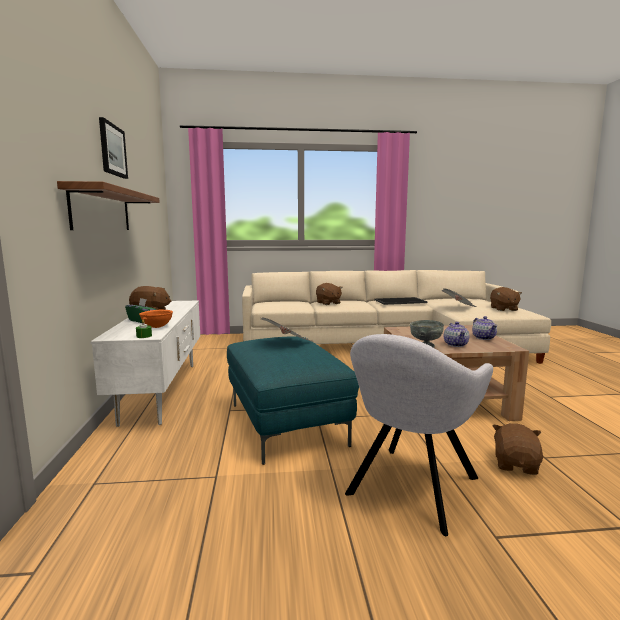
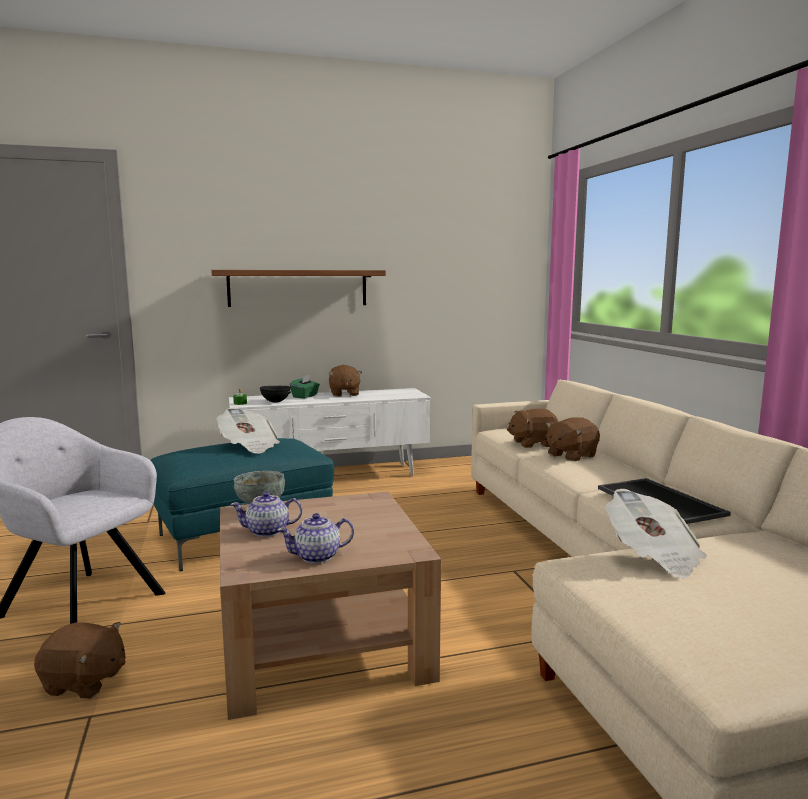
camera: 80 degrees right, 0 degrees up
picture [99,117,128,179] -> none
orange bowl [139,310,173,328] -> black bowl [260,386,291,403]
brown plush toy [490,287,522,311] -> brown plush toy moved to [507,409,558,448]

